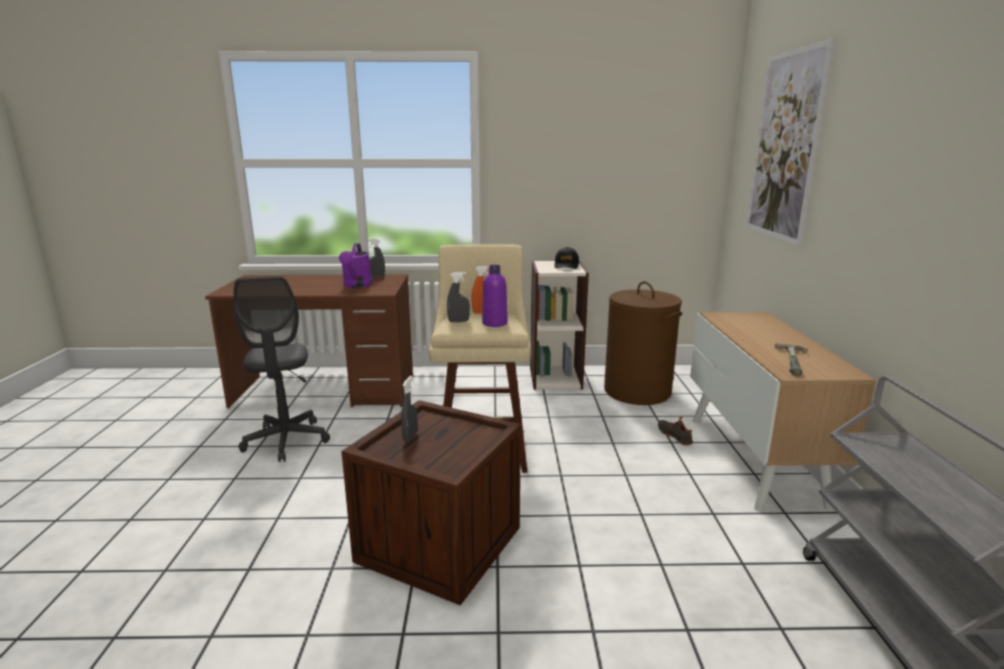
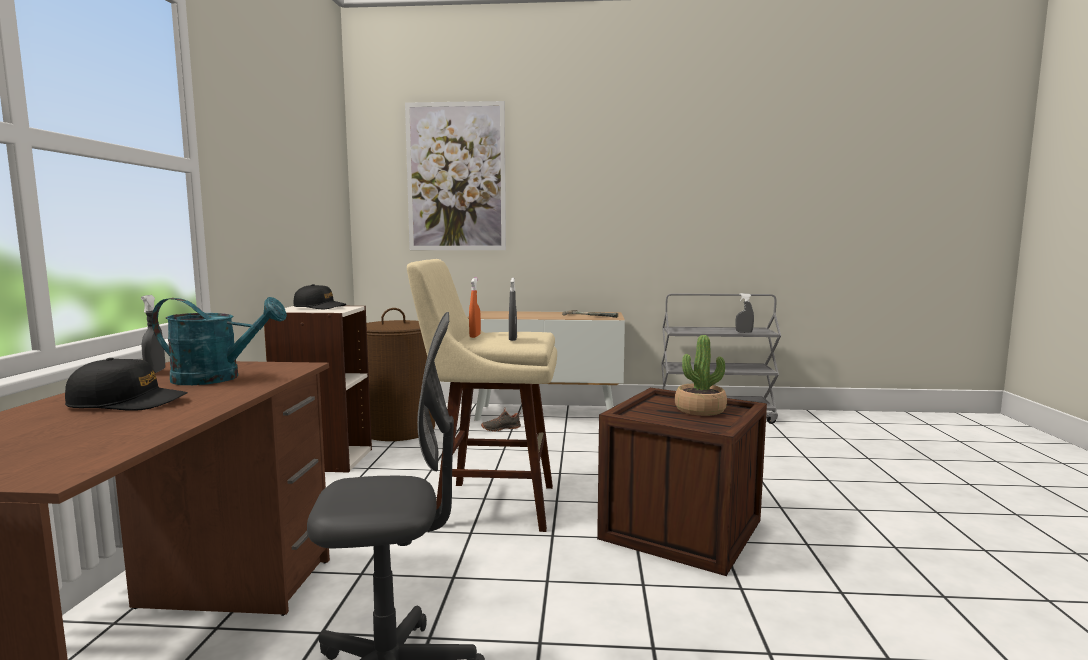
camera: 85 degrees left, 10 degrees down
purple watering can [339,243,372,288] -> turquoise watering can [152,297,287,385]
grey spray bottle [401,376,418,442] -> grey spray bottle moved to [736,293,754,333]
purple bottle [482,265,508,327] -> none
none -> black cap [65,358,187,411]
none -> potted plant [675,335,727,416]

